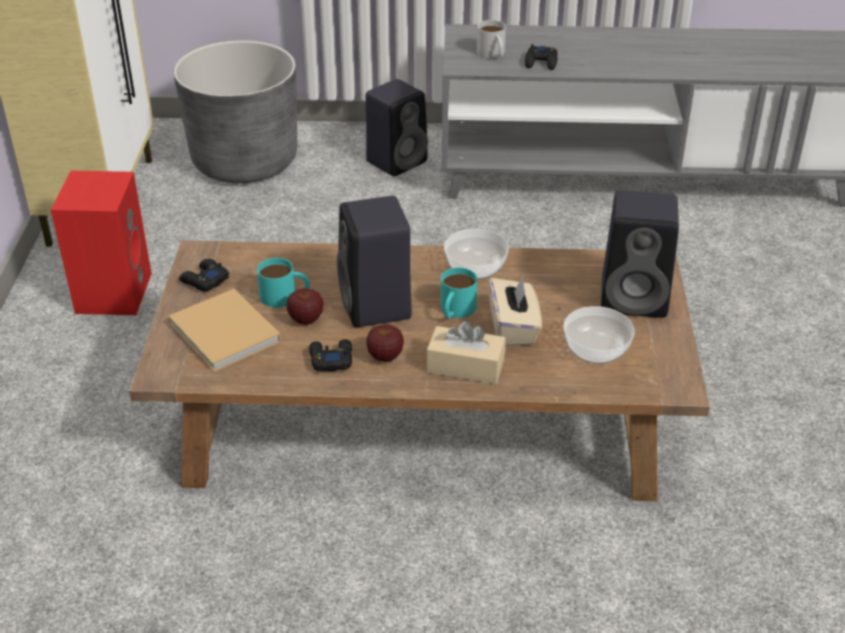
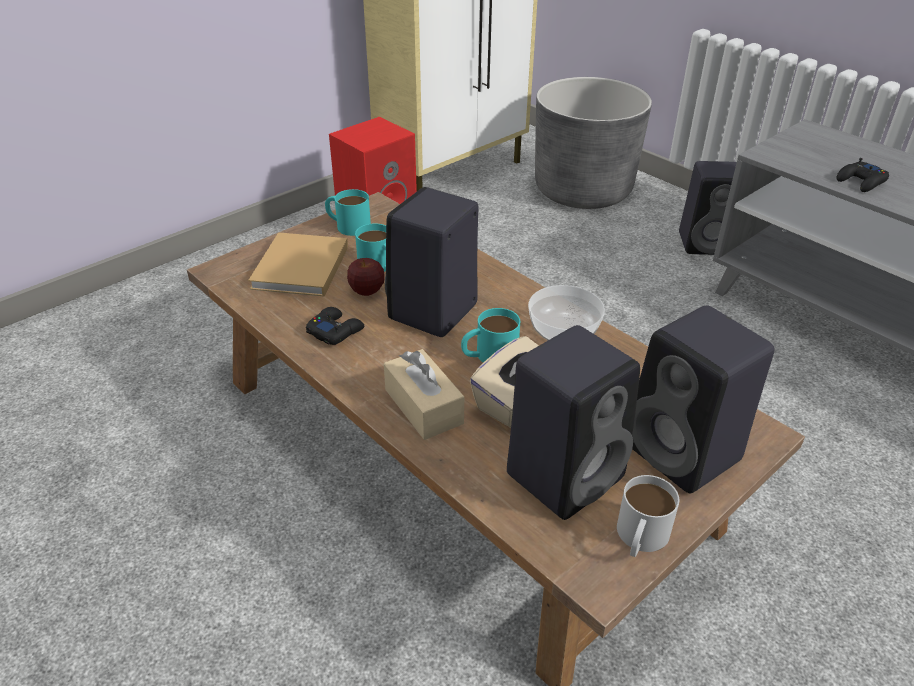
camera: 45 degrees right, 0 degrees up
black game controller [179,259,229,291] -> turquoise mug [325,189,371,236]
apple [366,324,404,362] -> none
white mug [477,20,506,58] -> white mug moved to [617,475,679,557]
bowl [563,306,635,364] -> black speaker [507,325,640,520]

